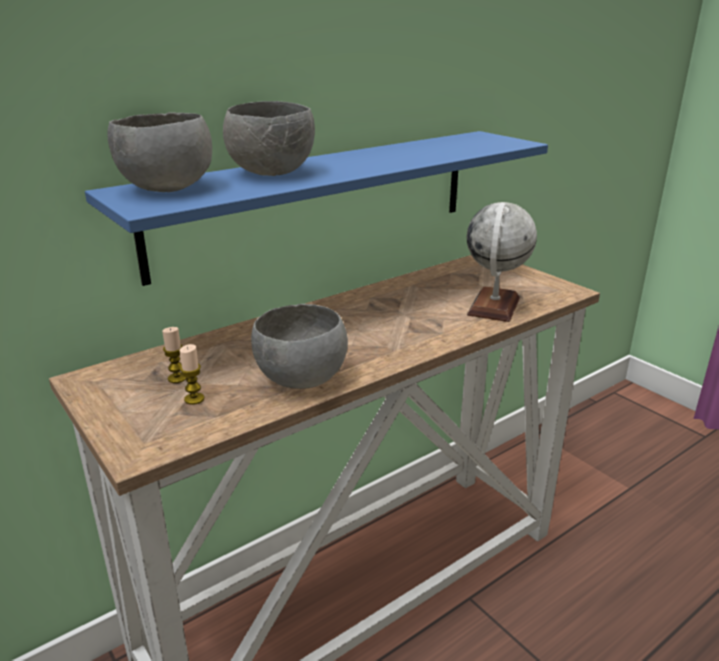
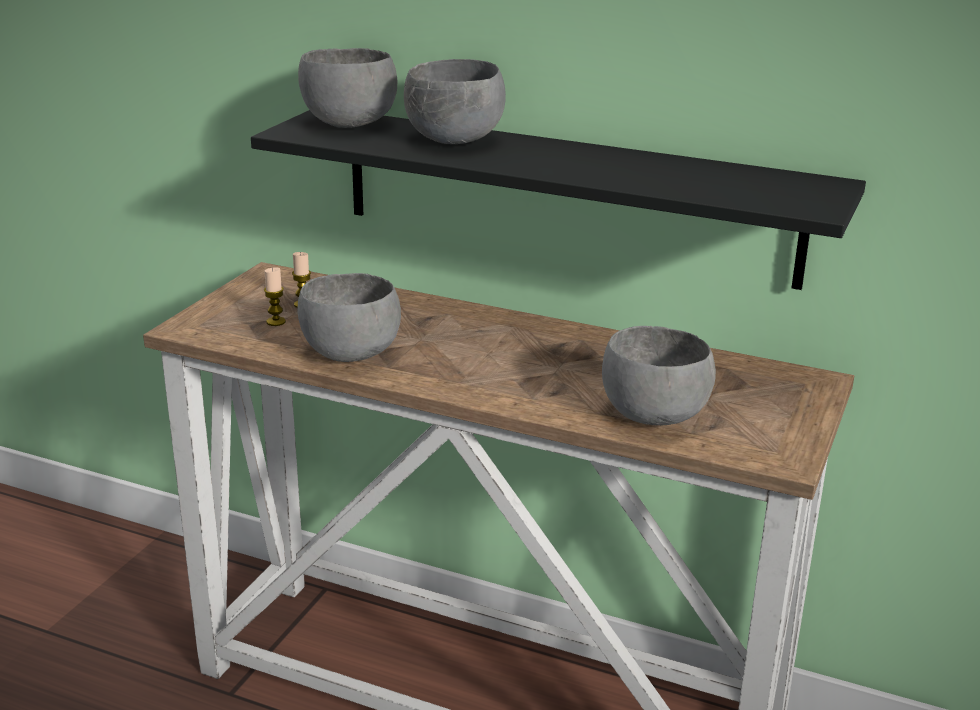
camera: 60 degrees right, 0 degrees up
blue shelf [85,131,548,286] -> black shelf [251,110,866,290]
globe [467,202,537,322] -> grey bowl [602,326,716,426]

